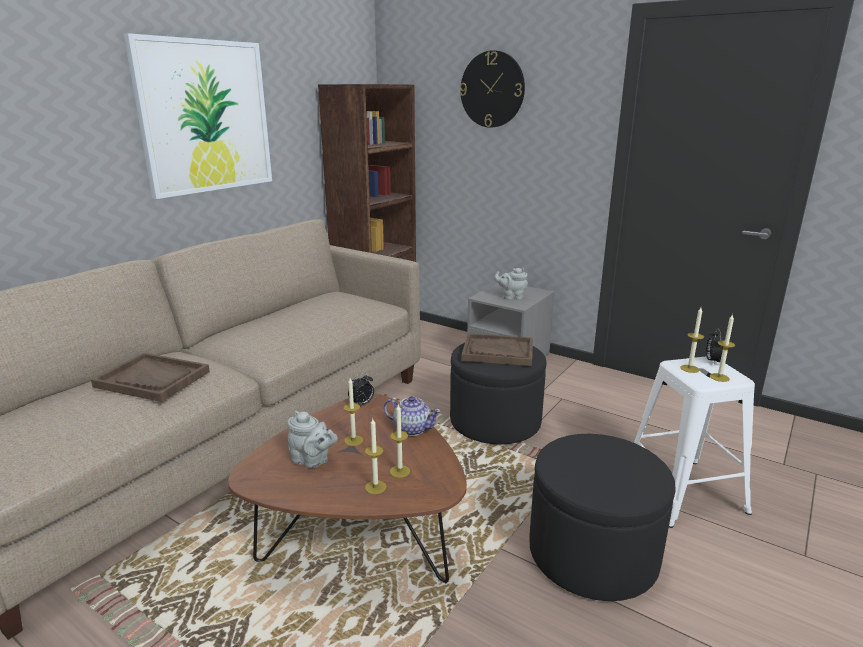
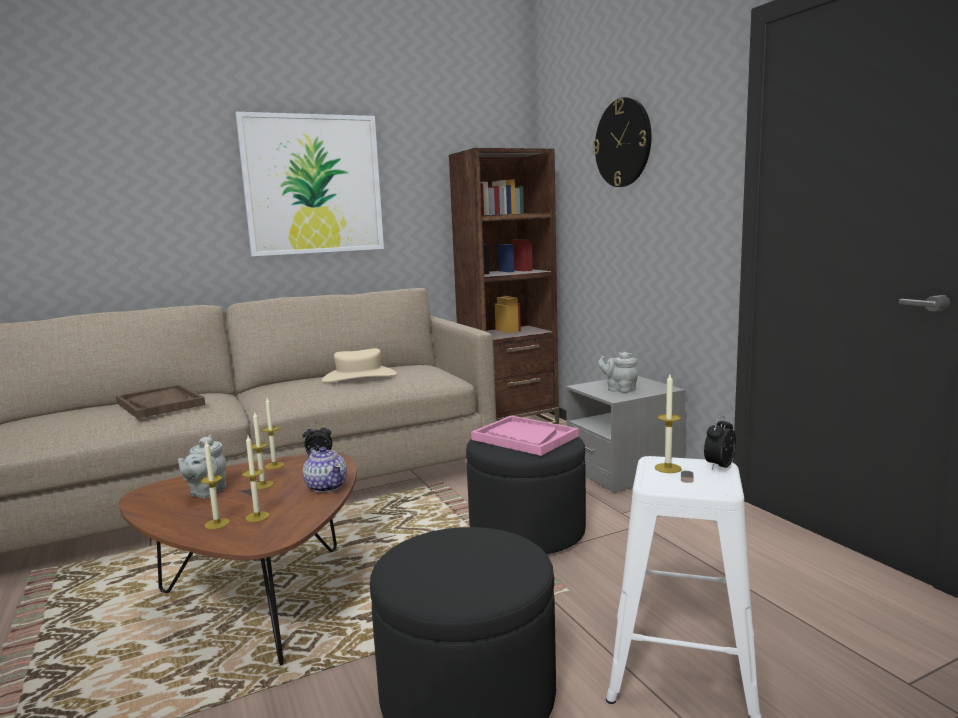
camera: 30 degrees right, 10 degrees down
grey teapot [287,411,338,468] -> grey teapot turned 45 degrees clockwise [178,435,226,498]
brown tray [461,333,533,366] -> pink tray [471,415,579,456]
candle [710,314,735,382] -> candle moved to [262,398,284,469]
none -> beige hat [322,348,397,382]

